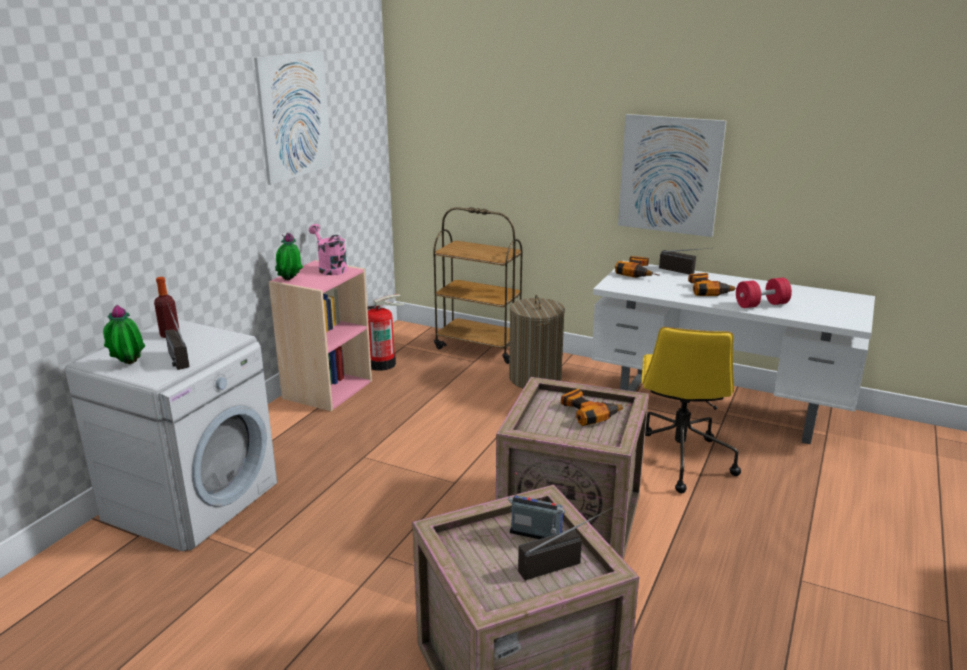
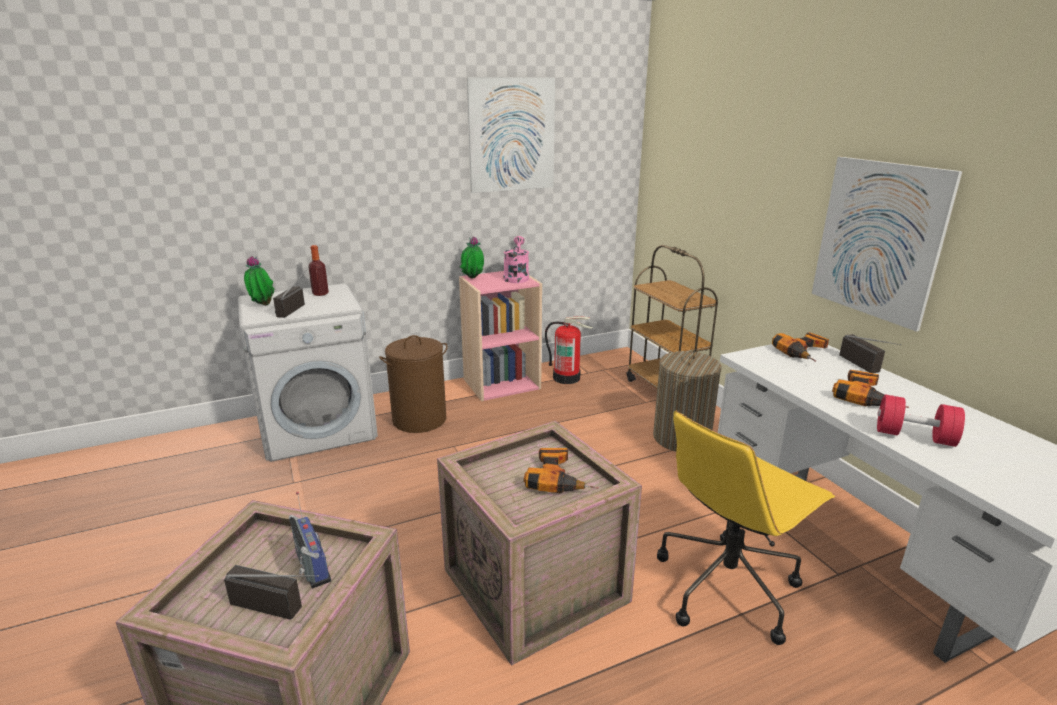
camera: 40 degrees right, 0 degrees up
none -> brown laundry basket [379,335,448,433]

